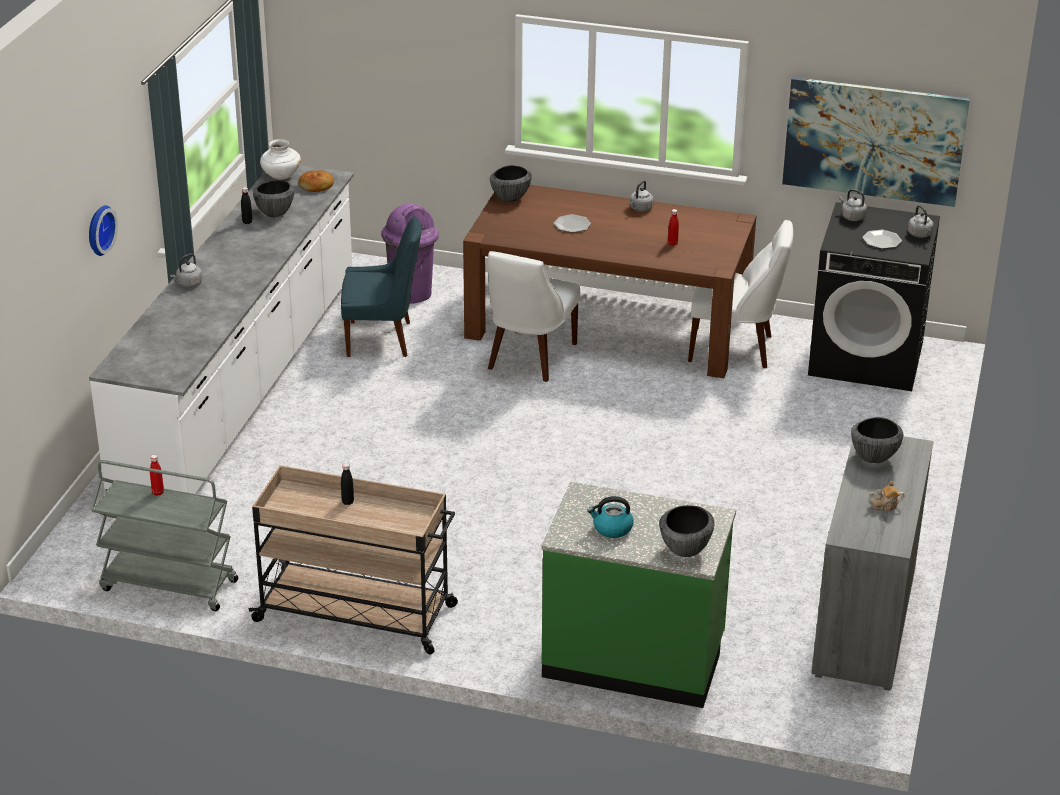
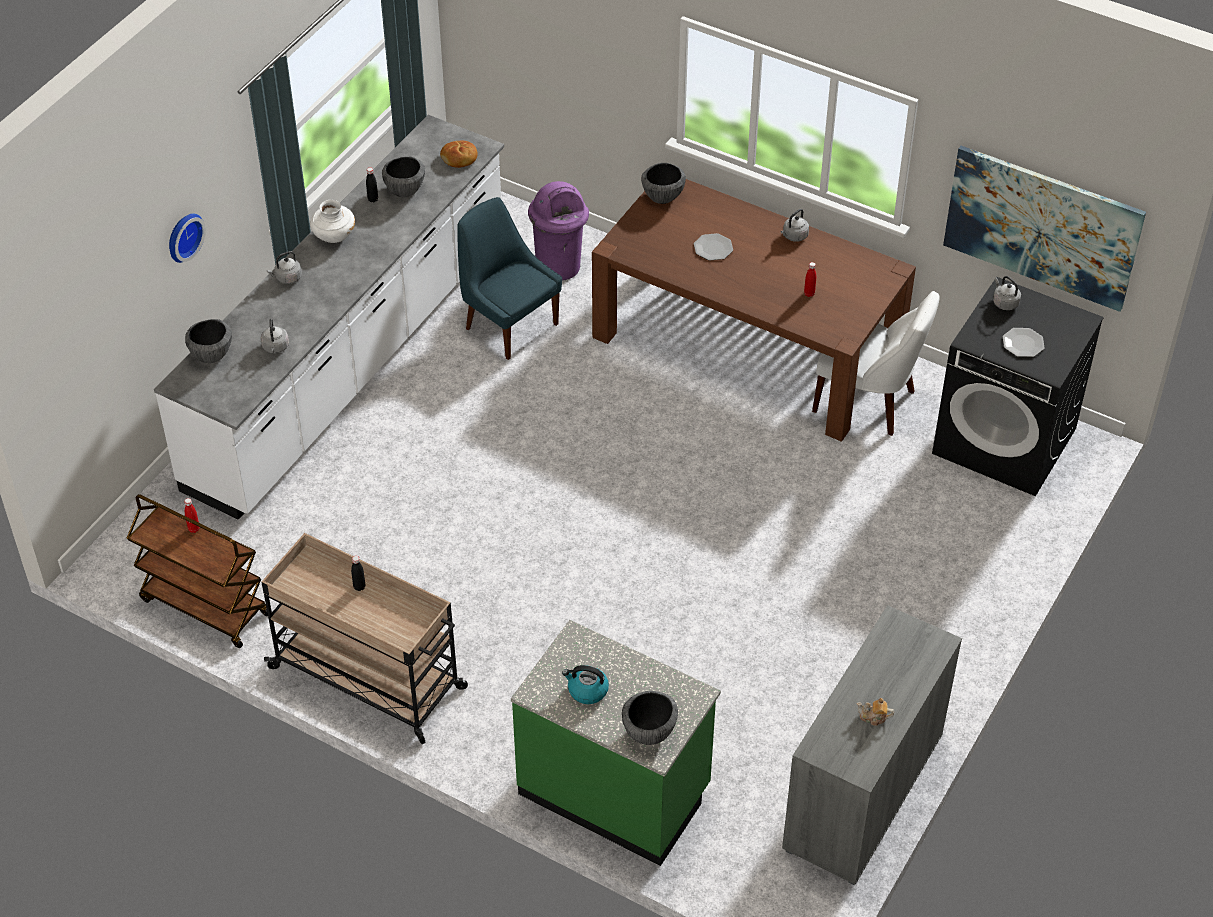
camera: 15 degrees right, 15 degrees up
grey cart [91,460,238,611] -> brown cart [127,494,268,648]
white vase [260,139,301,180] -> white vase moved to [310,200,355,243]
blue chair [341,216,422,357] -> blue chair turned 150 degrees counterclockwise [457,197,562,360]
white chair [488,251,581,382] -> none
bowl [851,417,903,463] -> bowl moved to [185,319,232,363]
grey kettle [908,205,934,238] -> grey kettle moved to [261,318,289,353]

